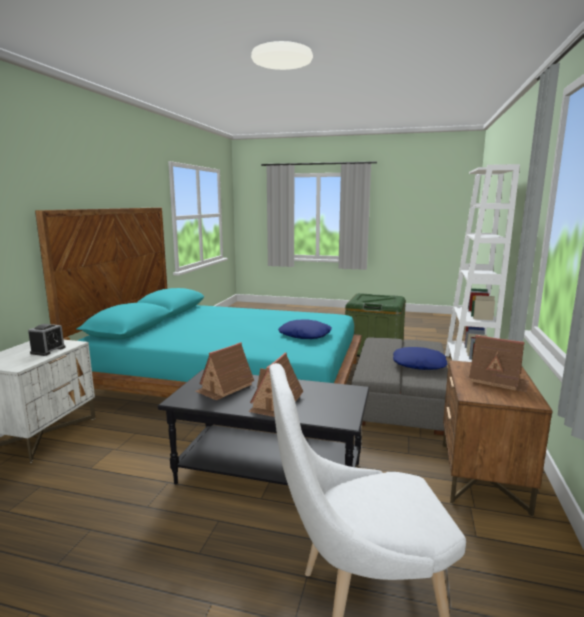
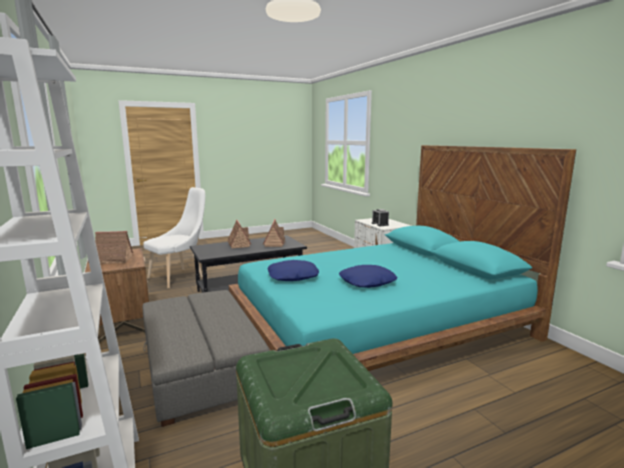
camera: 140 degrees right, 0 degrees up
blue pillow [393,347,448,370] -> blue pillow moved to [339,265,397,288]

